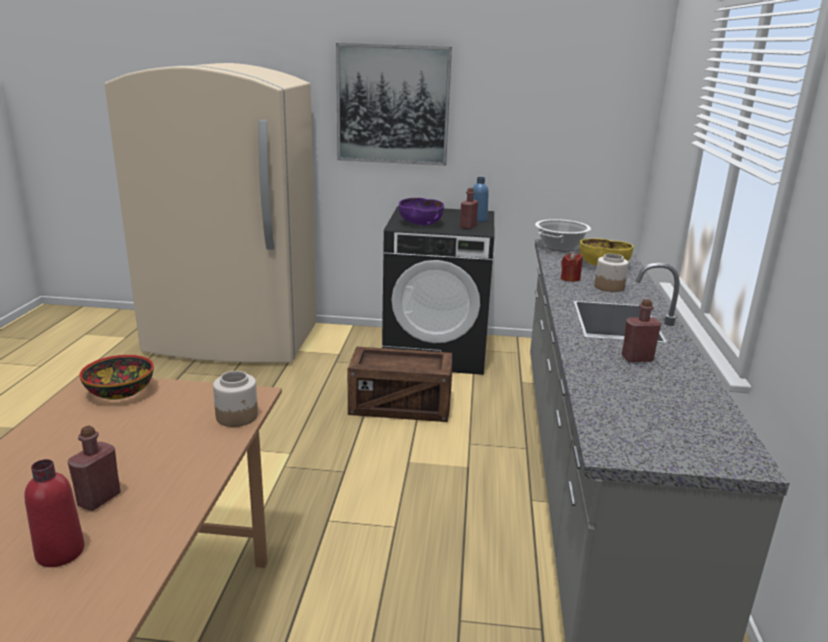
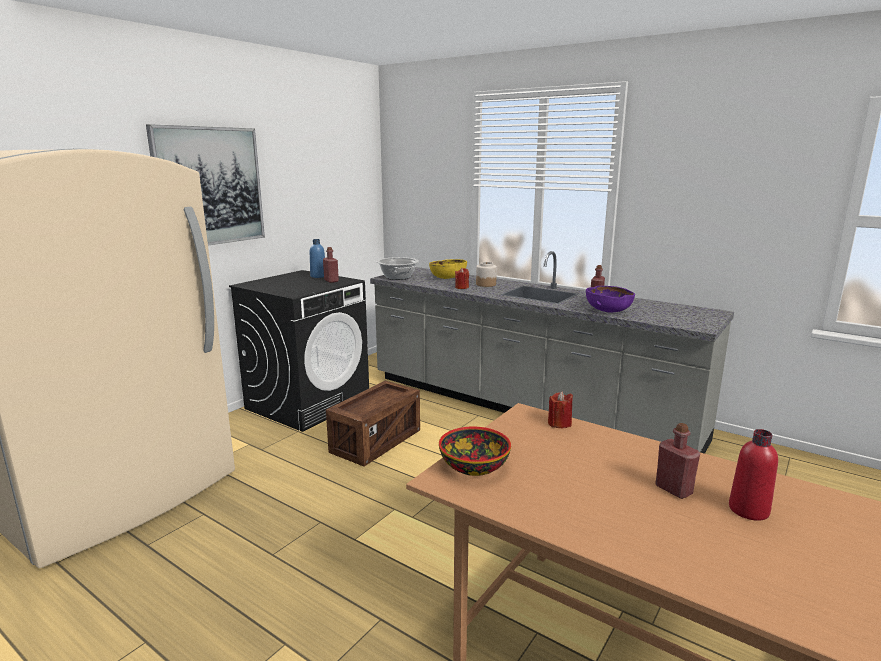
camera: 60 degrees left, 5 degrees down
jar [213,371,258,427] -> red candle [548,391,573,428]
purple bowl [399,198,444,225] -> purple bowl moved to [586,286,635,312]

